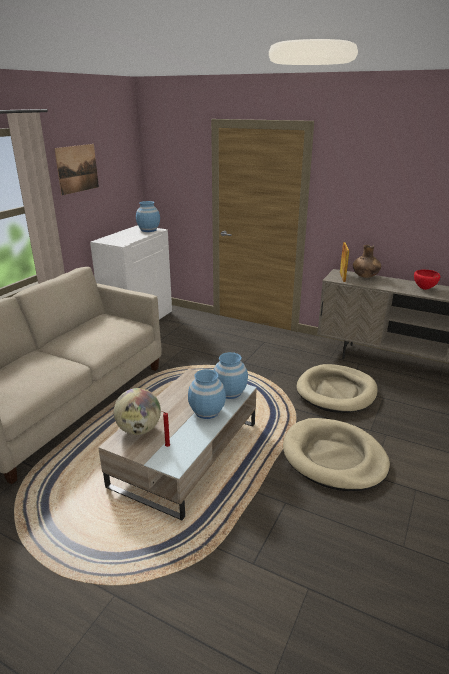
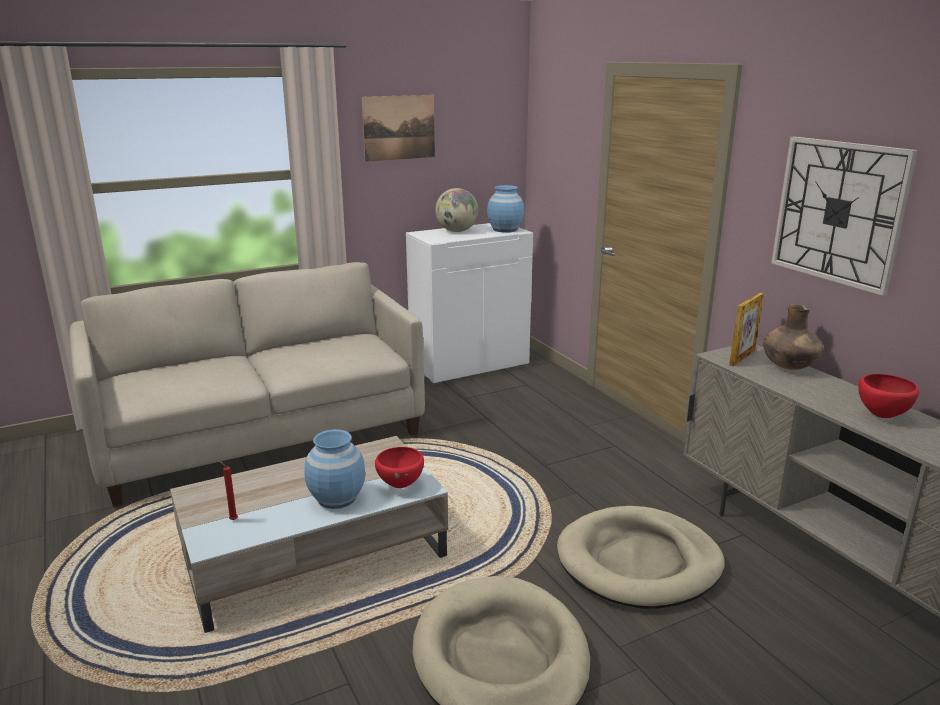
camera: 35 degrees right, 5 degrees down
globe [114,388,161,435] -> globe moved to [435,188,478,232]
blue vase [214,352,248,399] -> red bowl [375,447,424,488]
none -> wall clock [771,137,918,296]

